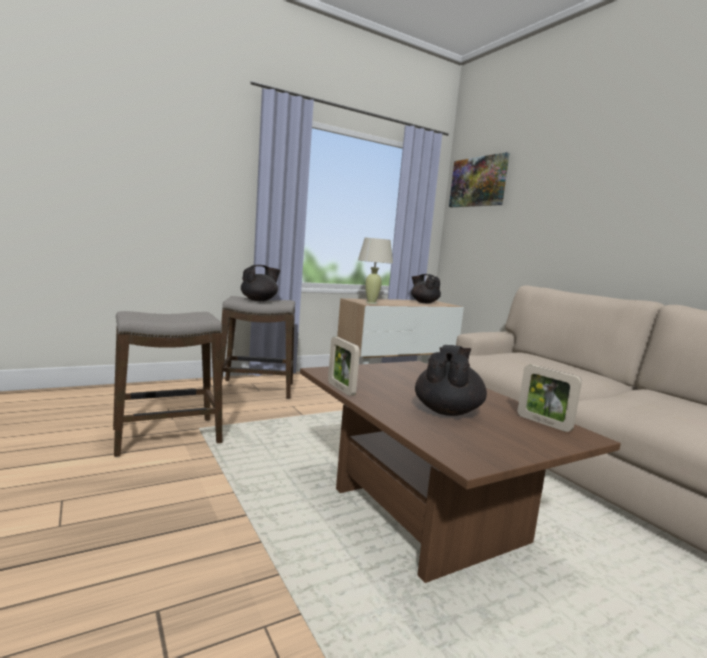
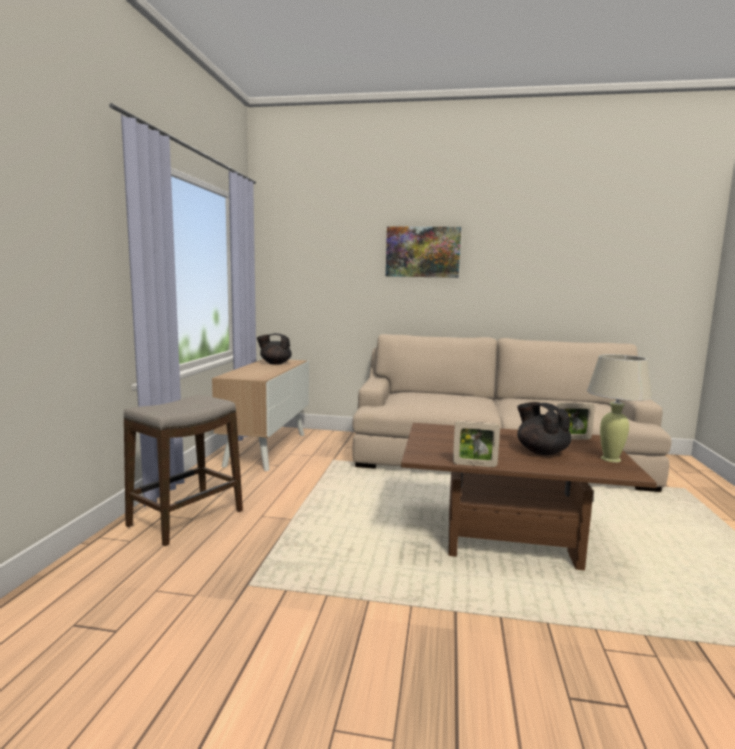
camera: 50 degrees left, 0 degrees up
stool [113,311,222,457] -> none
black teapot [241,265,280,301] -> none
beige table lamp [358,238,393,304] -> beige table lamp moved to [587,354,652,463]
picture [449,152,510,207] -> picture moved to [386,227,461,278]

